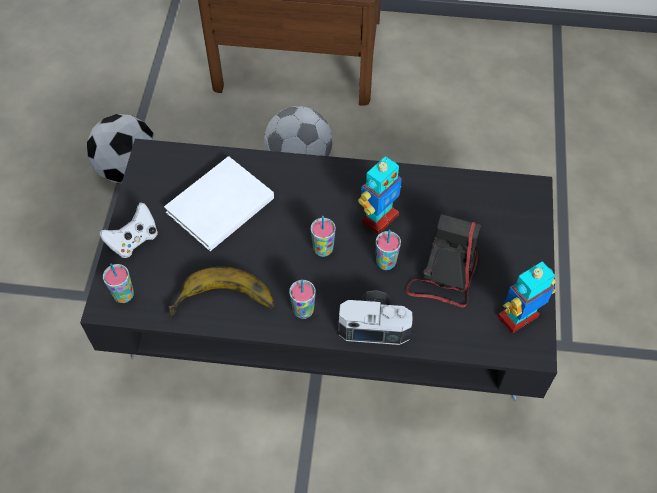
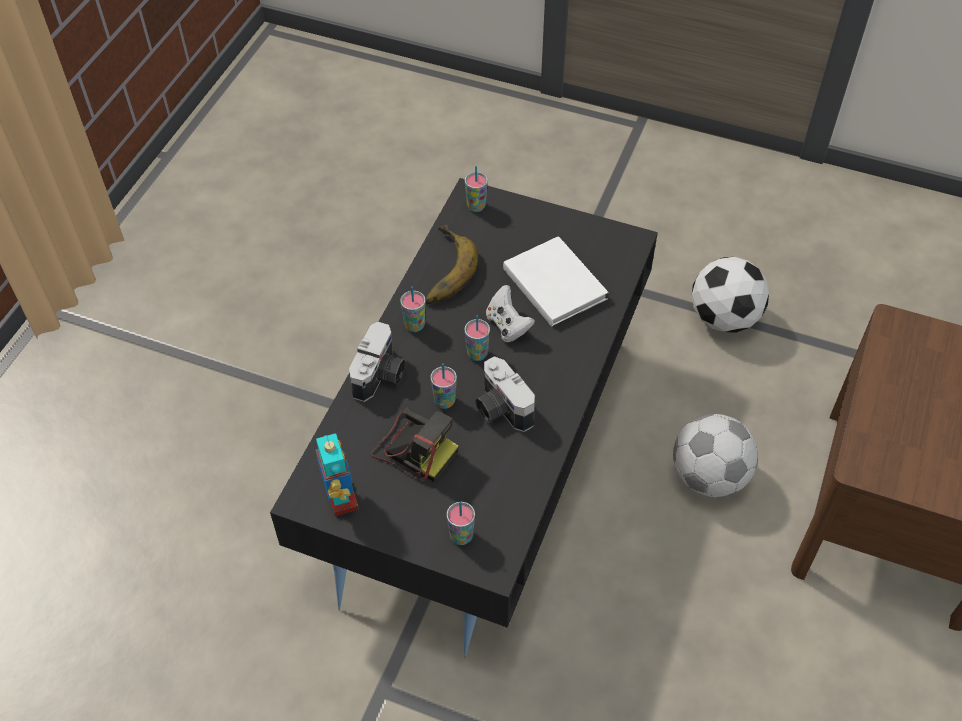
camera: 105 degrees right, 5 degrees down
white game controller [99,202,158,258] -> white game controller moved to [486,285,535,342]
toy robot [358,156,402,234] -> camera [475,356,535,432]
none -> cup [447,501,475,545]

